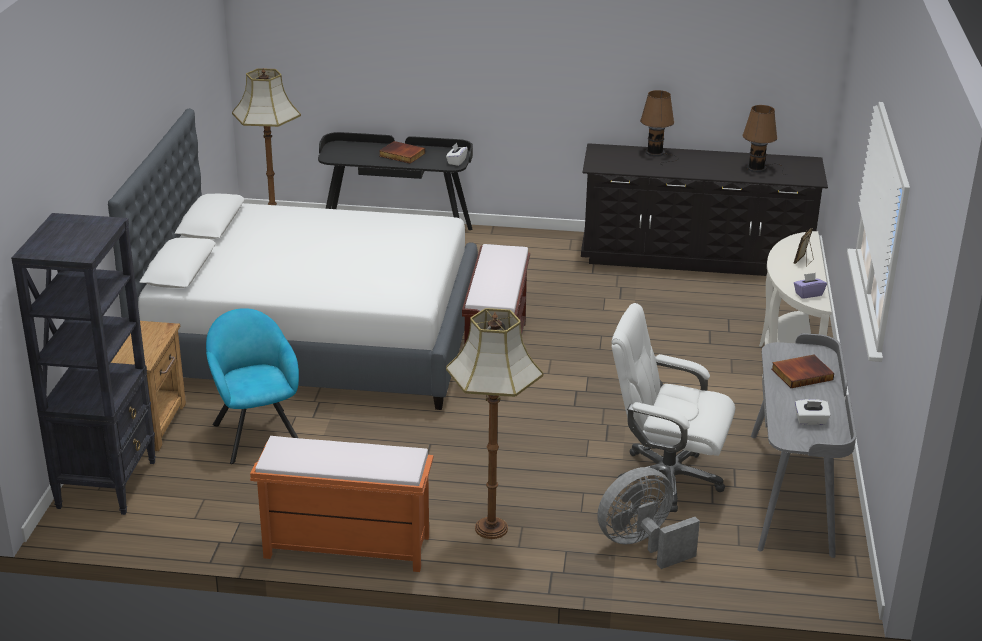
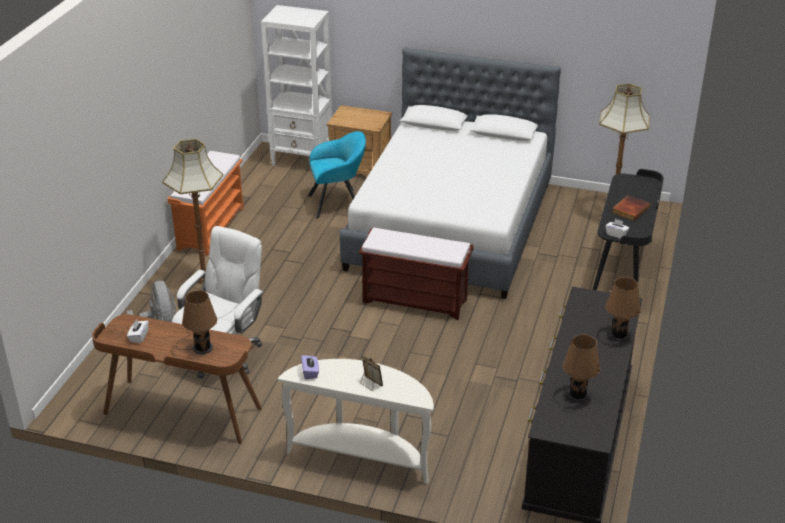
camera: 100 degrees right, 5 degrees up
black bookcase [11,213,156,515] -> white bookcase [261,5,332,166]
grey desk [751,333,856,558] -> brown desk [92,314,262,444]
book [772,355,834,388] -> brown table lamp [176,290,217,354]

